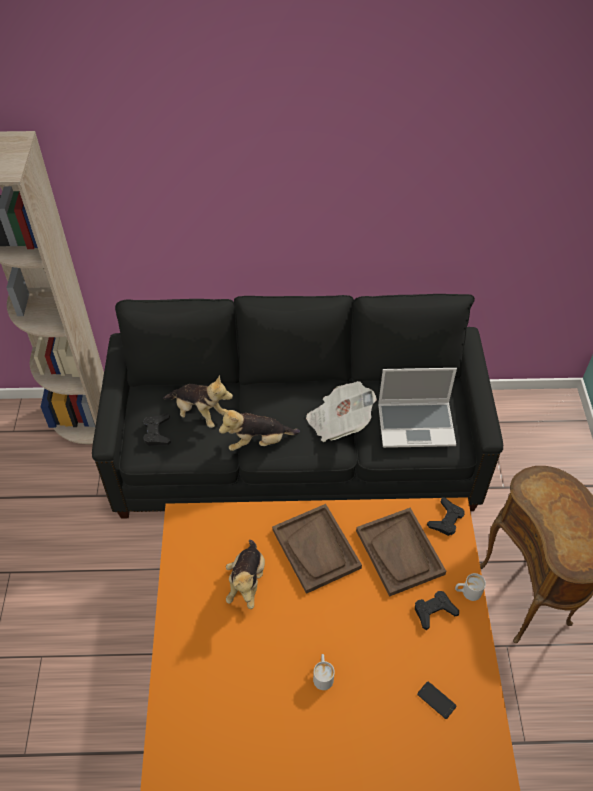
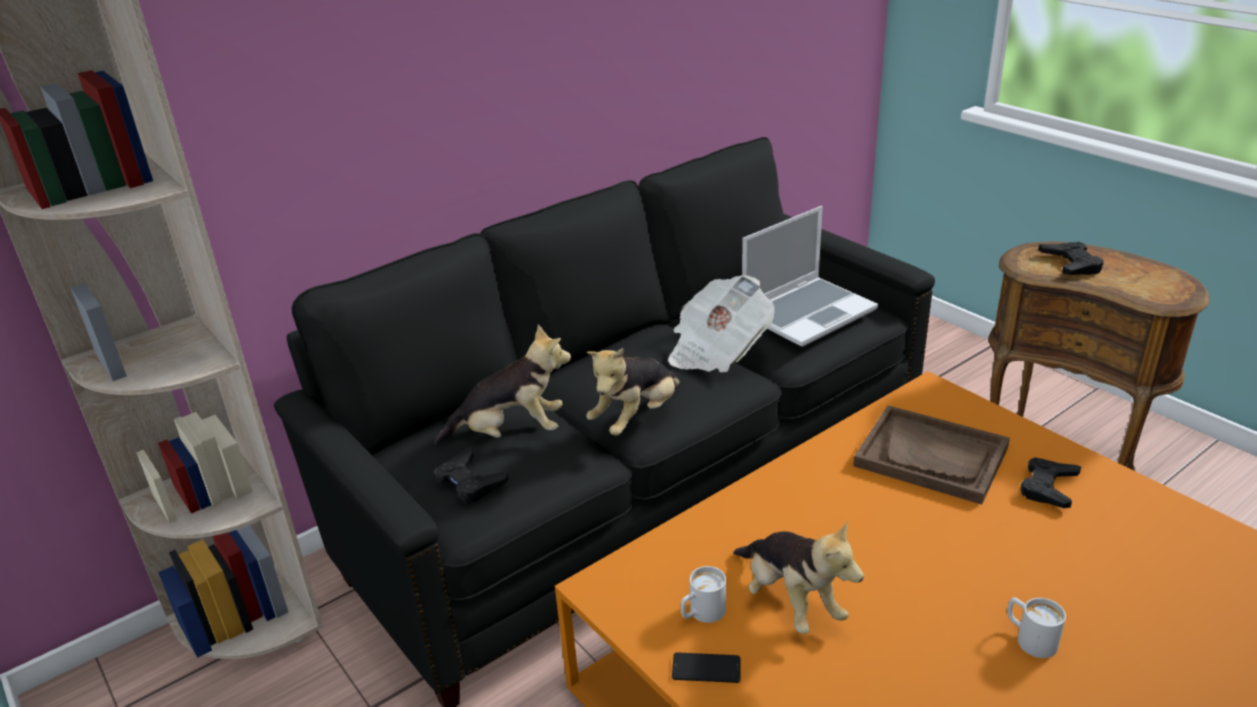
camera: 35 degrees left, 20 degrees down
brown tray [272,504,362,594] -> none
phone [417,681,457,719] -> phone moved to [672,652,741,683]
black game controller [427,497,465,536] -> black game controller moved to [1039,242,1104,275]
white mug [455,573,486,601] -> white mug moved to [681,566,726,623]

